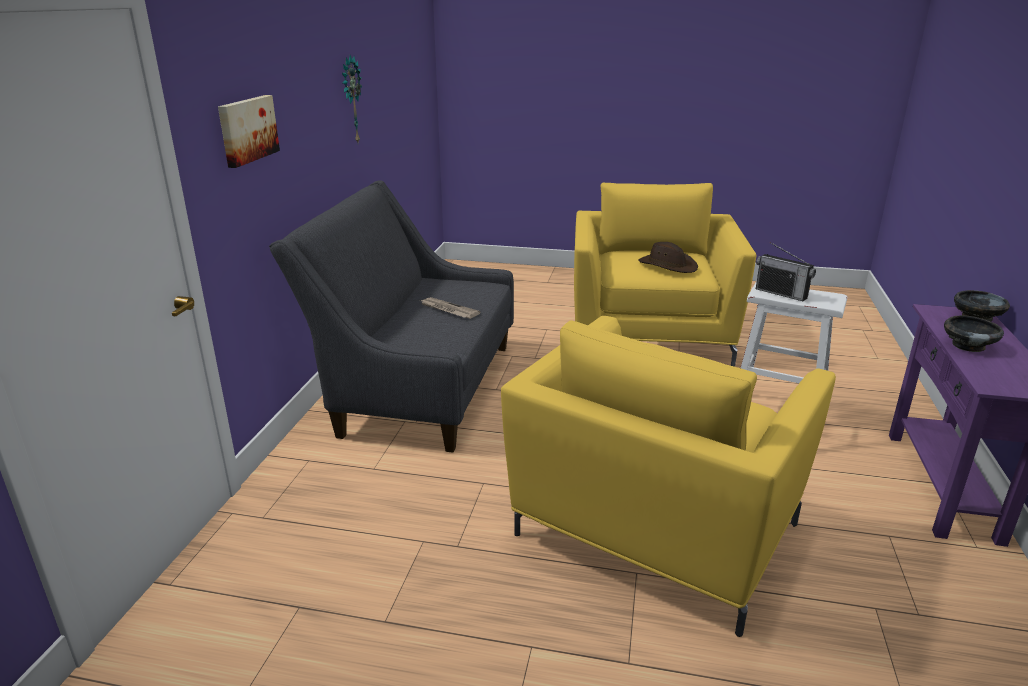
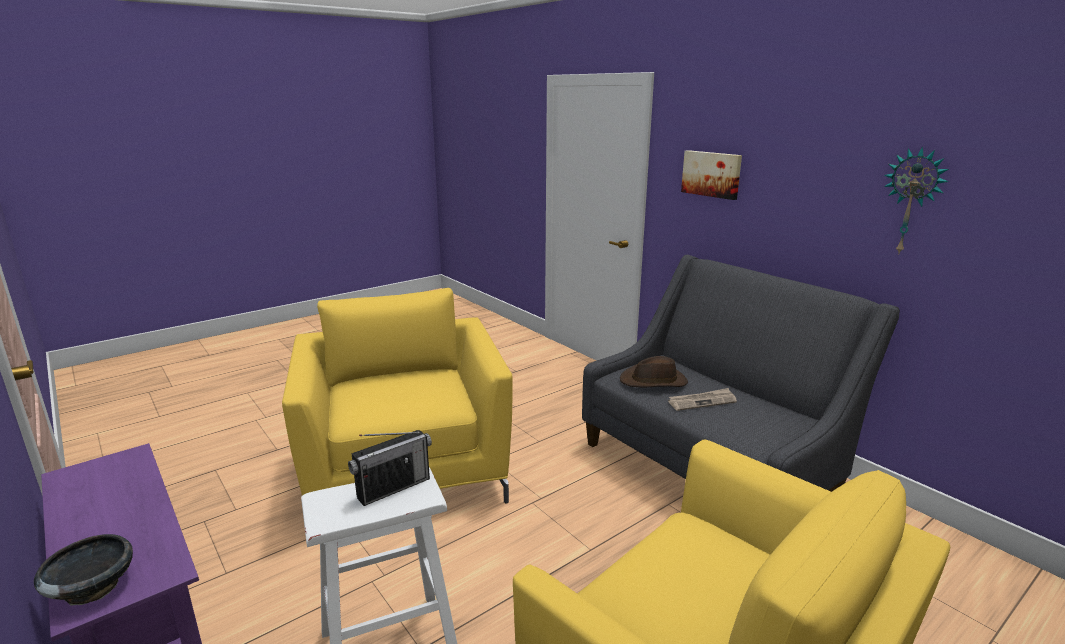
camera: 130 degrees right, 5 degrees down
brown hat [638,242,698,273] -> brown hat moved to [620,356,688,387]
radio [756,242,816,301] -> radio turned 150 degrees clockwise [348,430,432,506]
black bowl [944,315,1004,352] -> none

